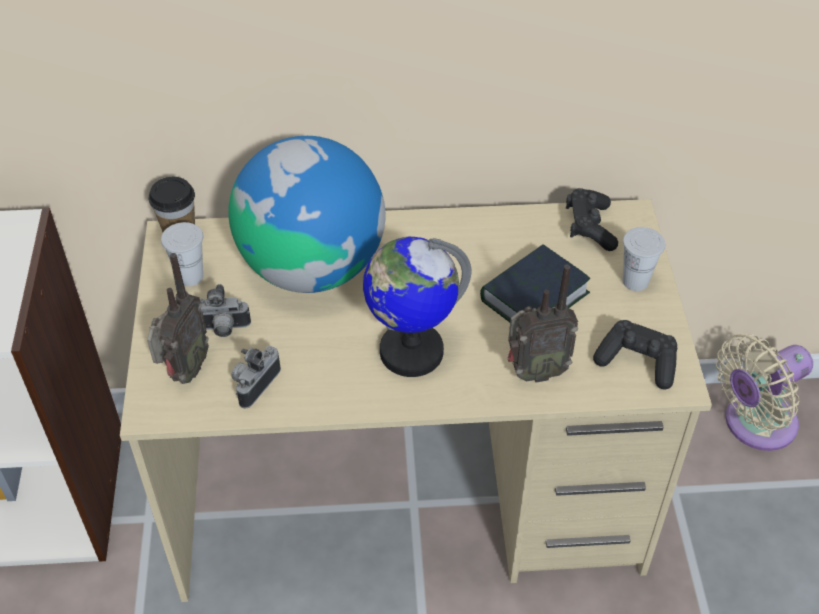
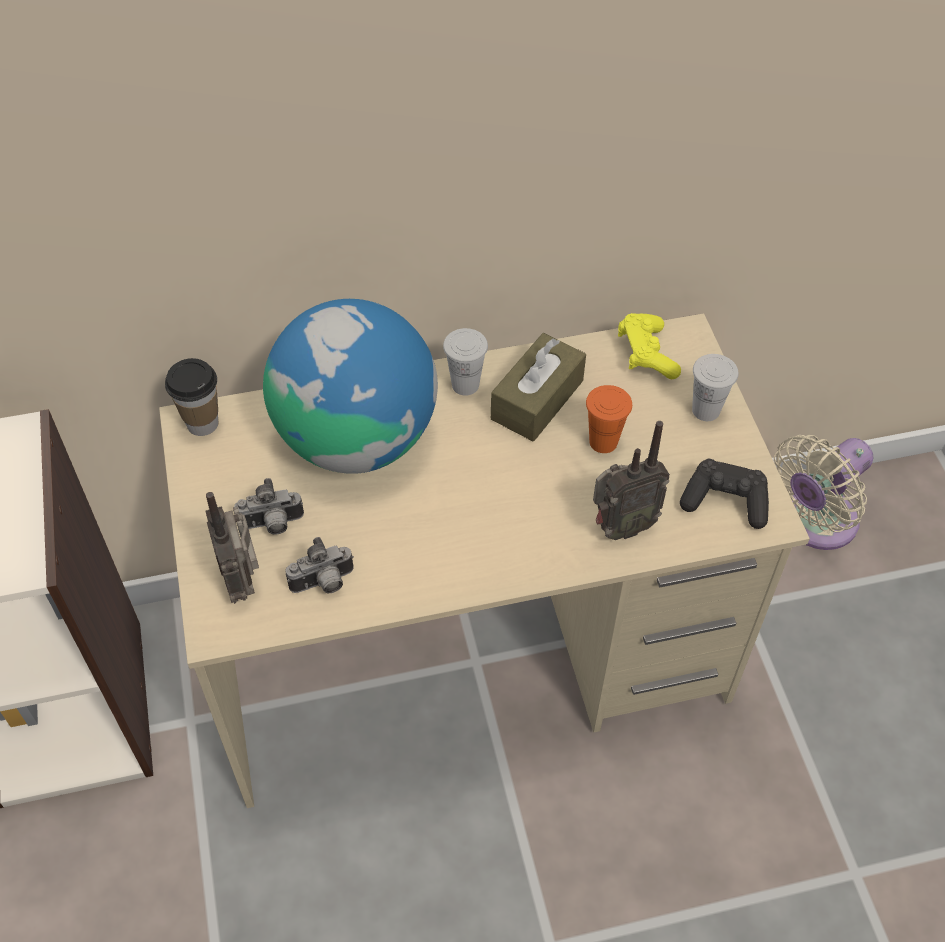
camera: 10 degrees left, 5 degrees up
radio [147,253,209,384] -> radio turned 150 degrees clockwise [206,492,259,604]
white cup [161,222,203,286] -> white cup moved to [443,328,488,396]
camera [232,346,281,409] -> camera turned 135 degrees counterclockwise [285,537,354,593]
globe [363,237,471,377] -> none
book [480,244,590,322] -> orange cup [586,385,632,453]
black game controller [566,188,618,251] -> yellow game controller [618,313,681,379]
none -> brown tissue box [491,333,586,441]

